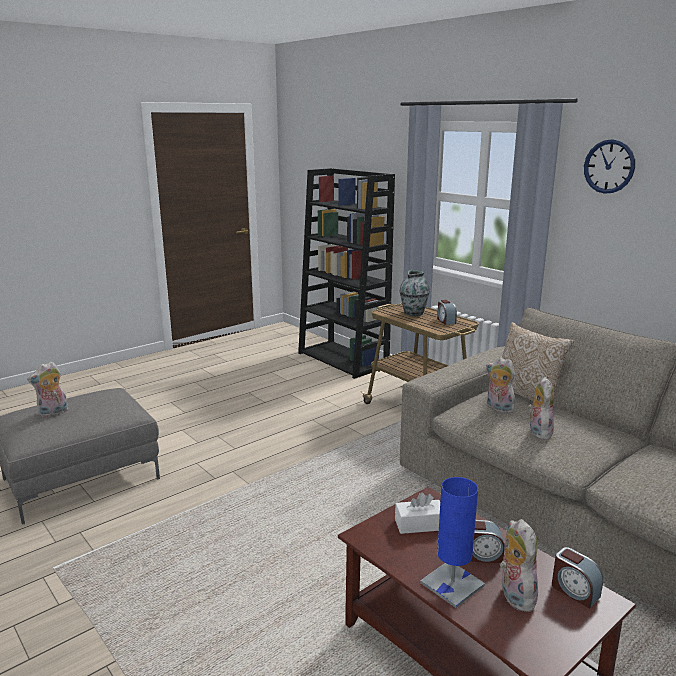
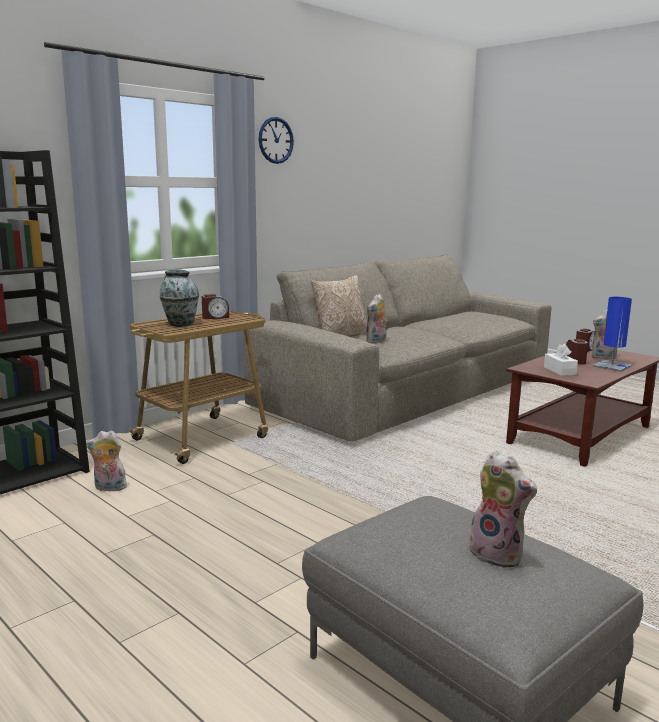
camera: 95 degrees left, 5 degrees down
plush toy [528,377,554,440] -> plush toy moved to [86,430,127,491]

